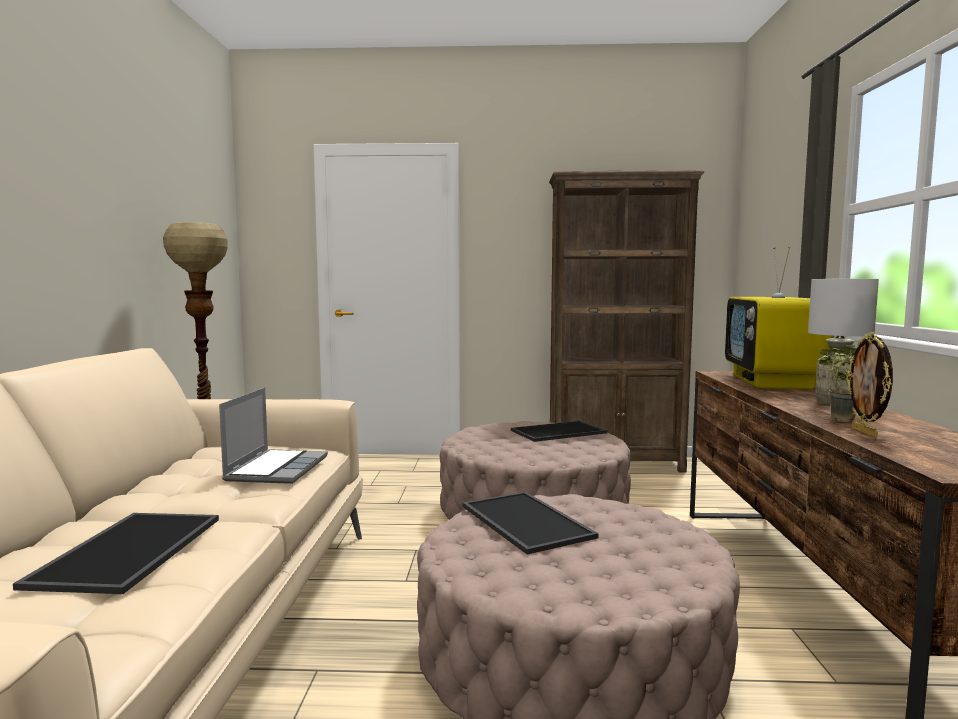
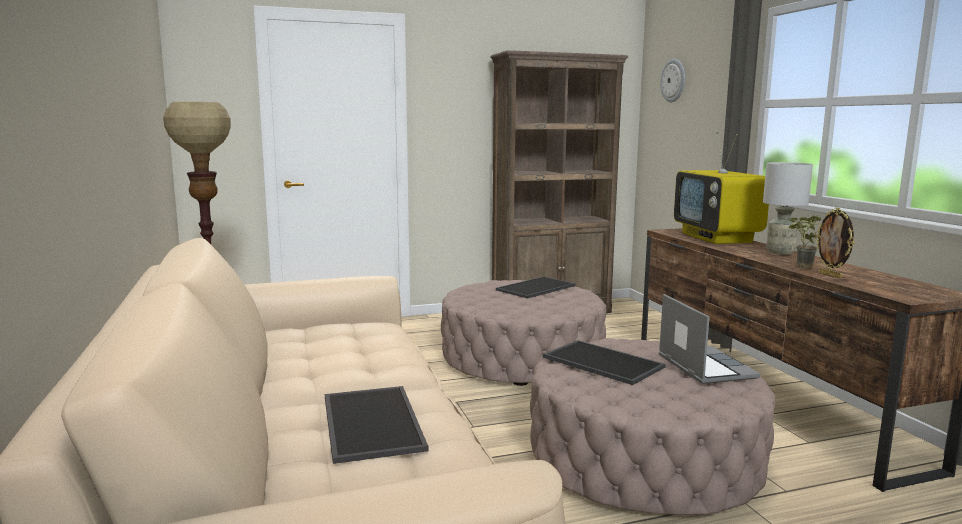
camera: 20 degrees left, 5 degrees up
laptop [219,388,328,484] -> laptop moved to [659,294,761,384]
none -> wall clock [660,59,685,102]

